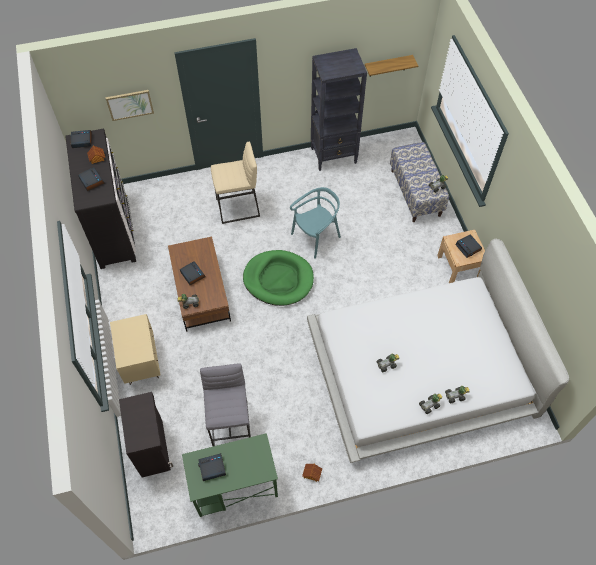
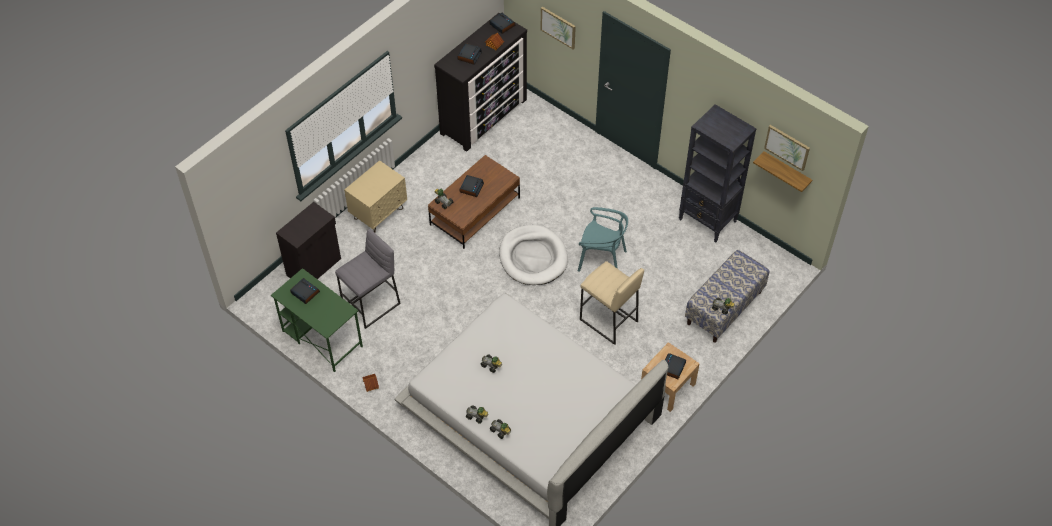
camera: 55 degrees right, 5 degrees down
beige stool [211,142,260,224] -> beige stool moved to [580,261,644,345]
green dog bed [243,250,314,306] -> white dog bed [499,225,568,285]
none -> picture [764,125,810,171]

